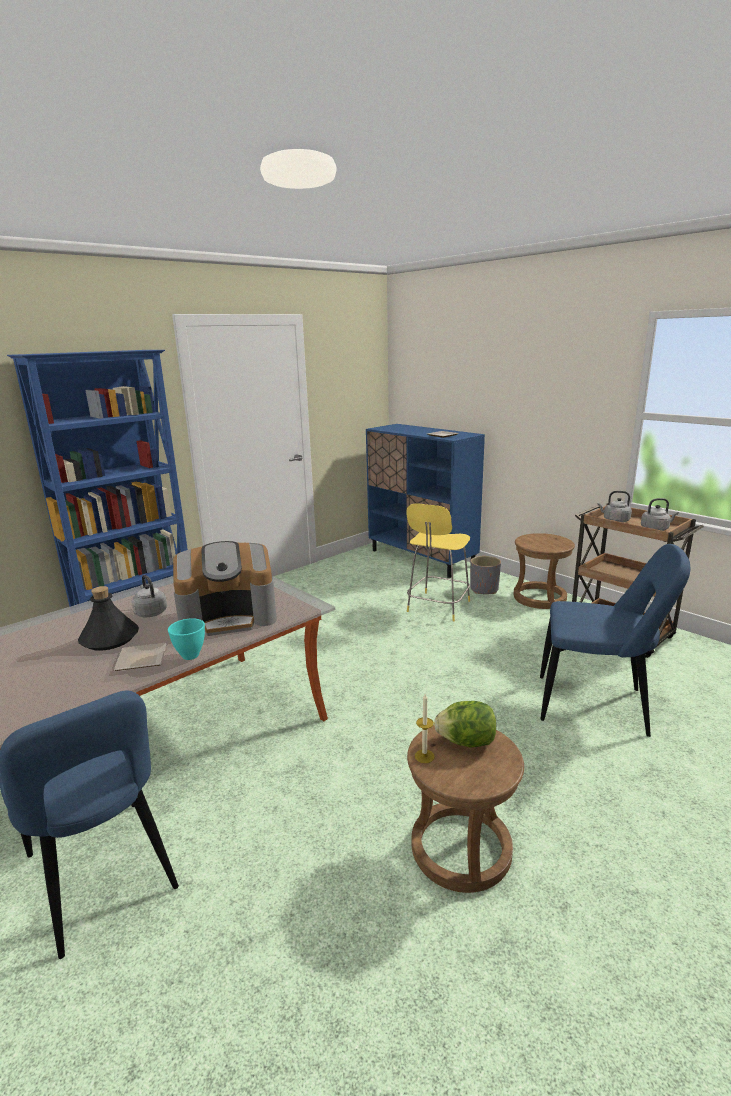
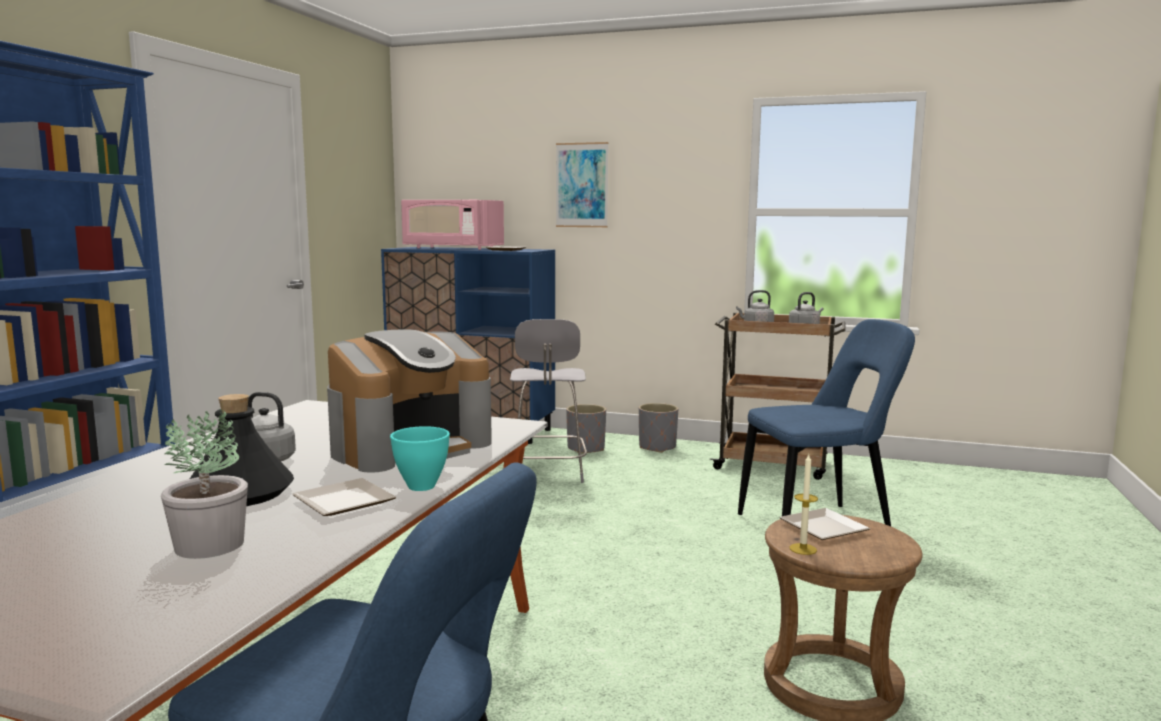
camera: 30 degrees left, 10 degrees down
yellow stool [406,503,470,621] -> grey stool [510,319,587,483]
lettuce [434,701,496,748] -> plate [779,508,870,540]
brown stool [513,533,575,609] -> grey planter [639,403,678,453]
none -> potted plant [161,408,248,559]
none -> pink microwave [401,200,504,250]
none -> picture [556,142,609,227]

